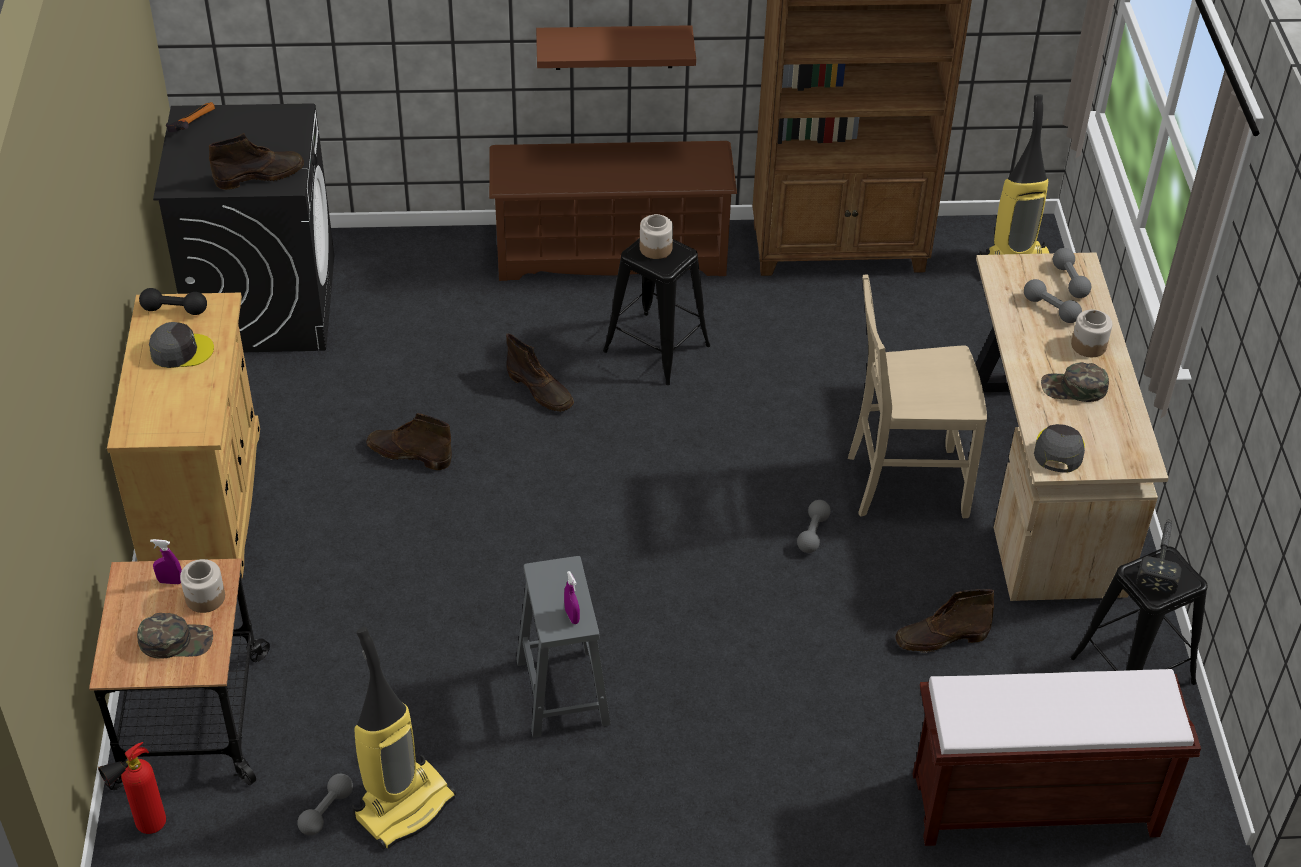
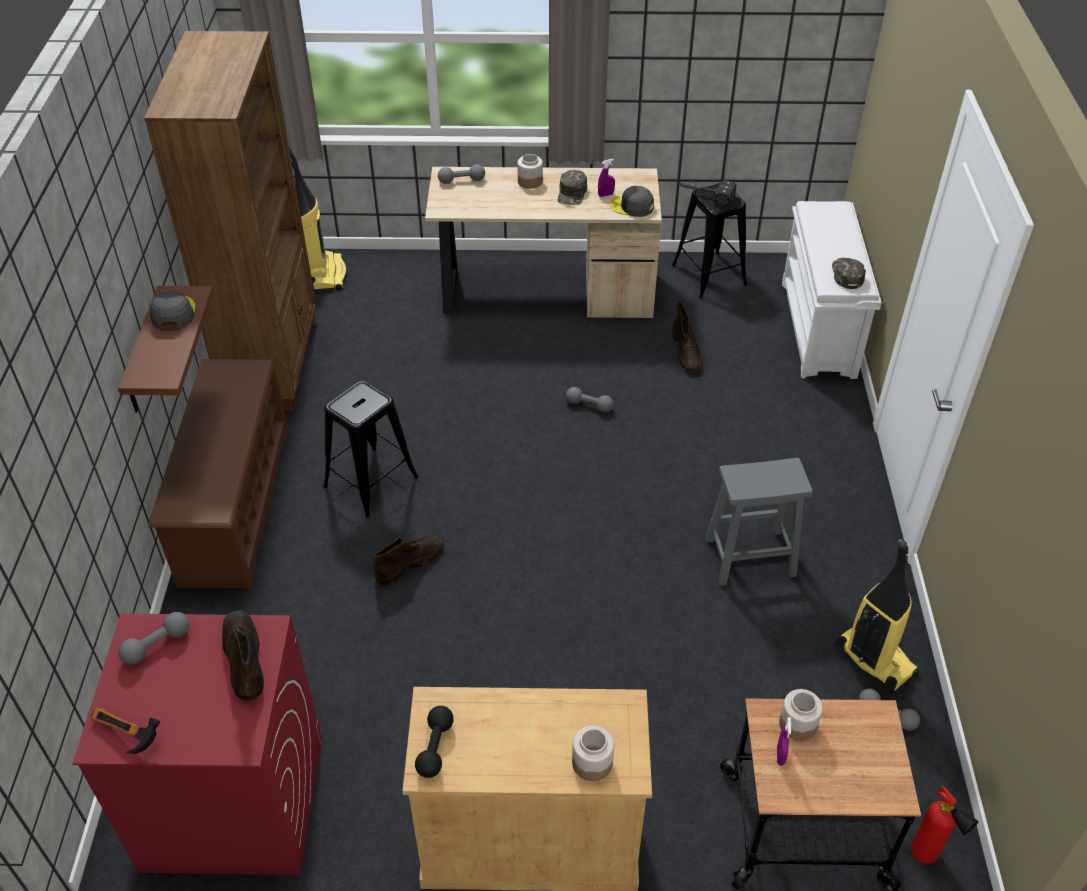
camera: 85 degrees left, 0 degrees up
green cap [137,613,213,659] -> green cap moved to [832,258,866,289]
grey cap [149,322,214,368] -> grey cap moved to [150,291,196,331]
black washing machine [153,103,334,352] -> red washing machine [72,613,322,875]
brown boot [366,413,452,470] -> none
purple spray bottle [564,571,580,624] -> purple spray bottle moved to [598,159,615,197]
jar [640,214,673,259] -> jar moved to [572,725,614,781]
beige chair [848,275,987,518] -> none
brown bench [913,669,1201,846] -> white bench [782,201,882,379]
grey dumbbell [1024,279,1082,323] -> grey dumbbell moved to [118,612,189,665]

